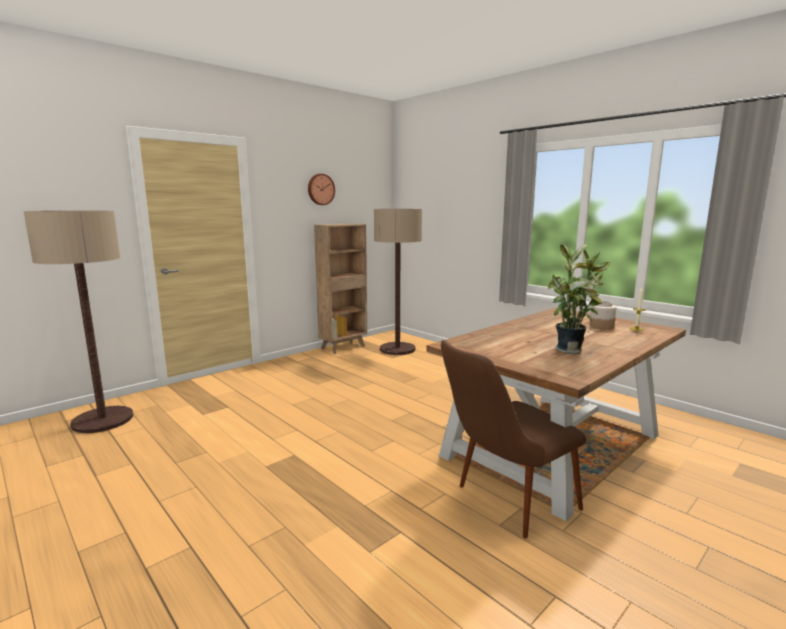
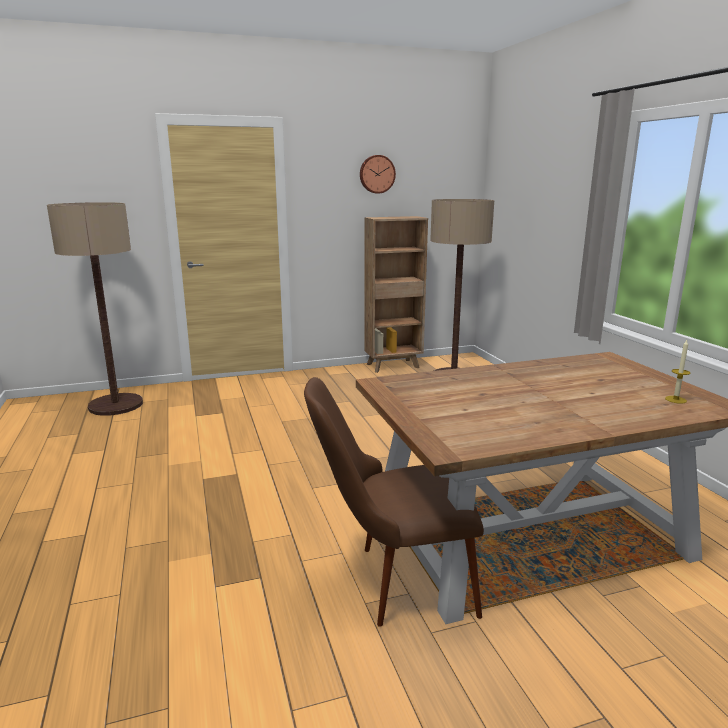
camera: 25 degrees right, 5 degrees up
potted plant [548,244,611,354] -> none
jar [589,301,616,330] -> none

